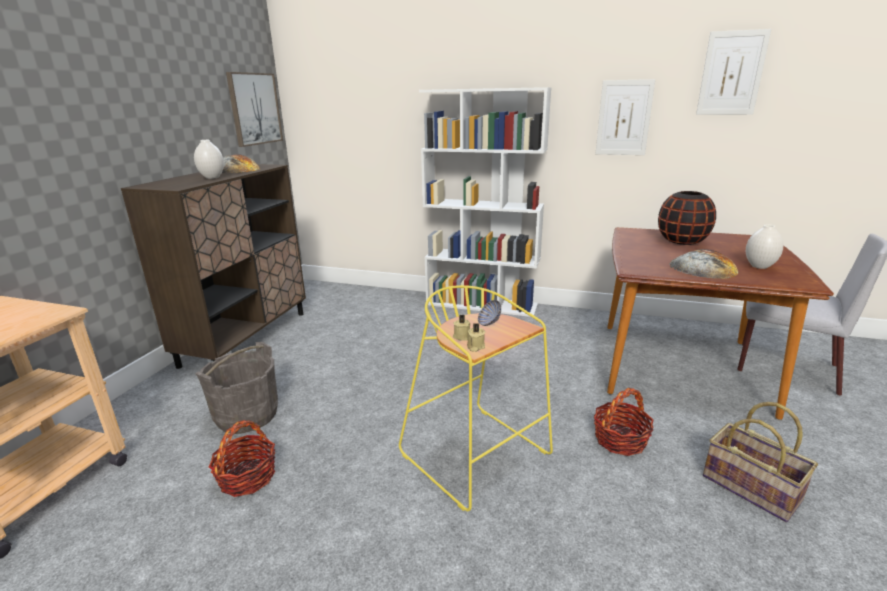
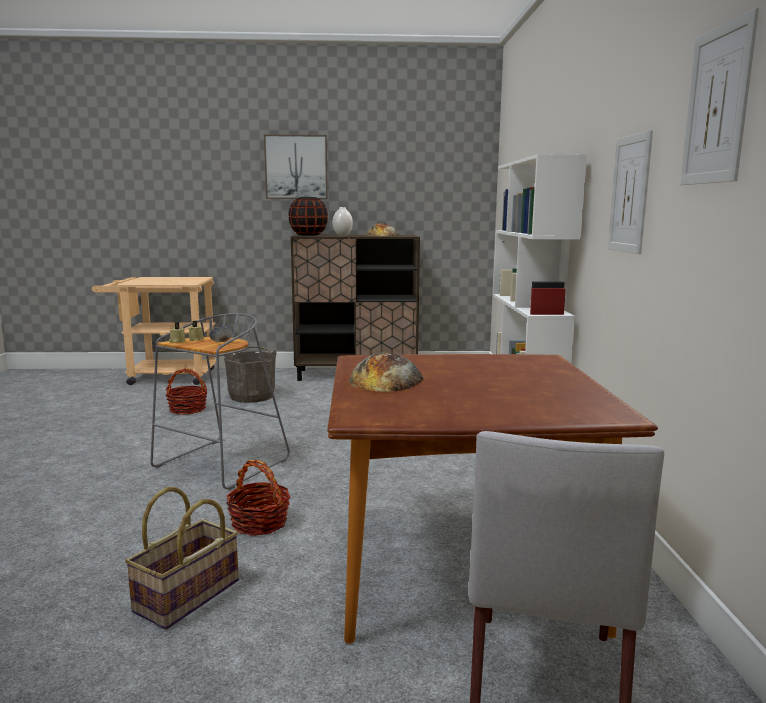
camera: 70 degrees right, 10 degrees down
picture [226,72,283,147] -> picture moved to [264,134,328,199]
yellow stool [399,285,553,511] -> grey stool [150,313,290,490]
black vase [658,191,716,245] -> black vase moved to [288,197,328,236]
white vase [746,224,784,269] -> none

